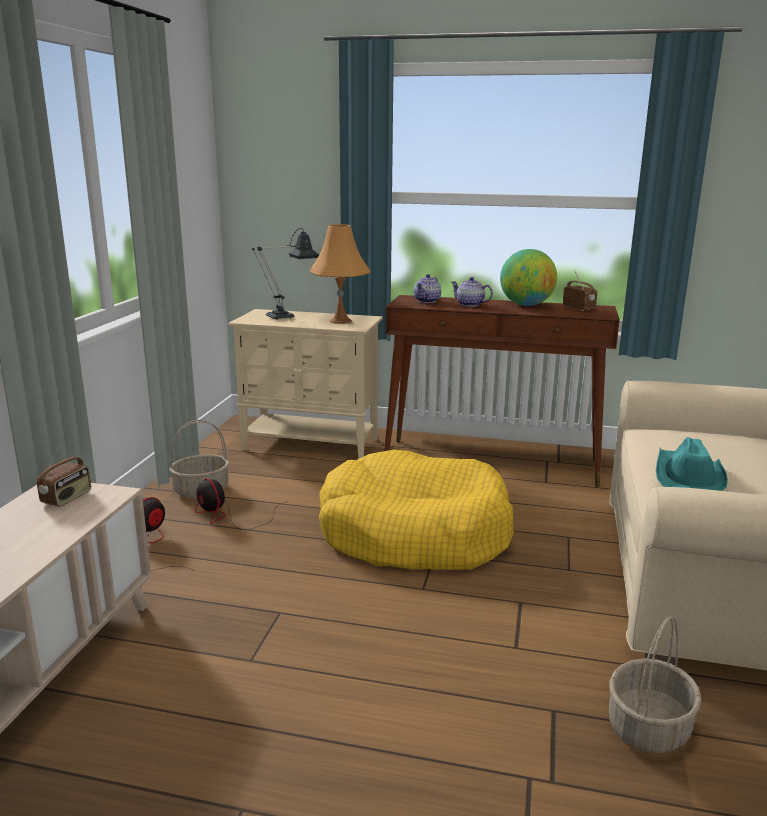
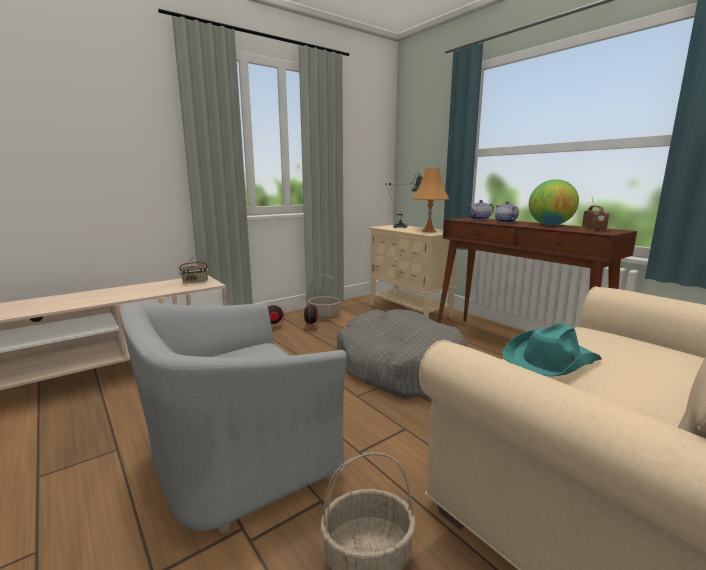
camera: 40 degrees right, 5 degrees down
yellow dog bed [319,450,514,570] -> grey dog bed [337,309,468,398]
none -> grey armchair [120,302,347,534]

